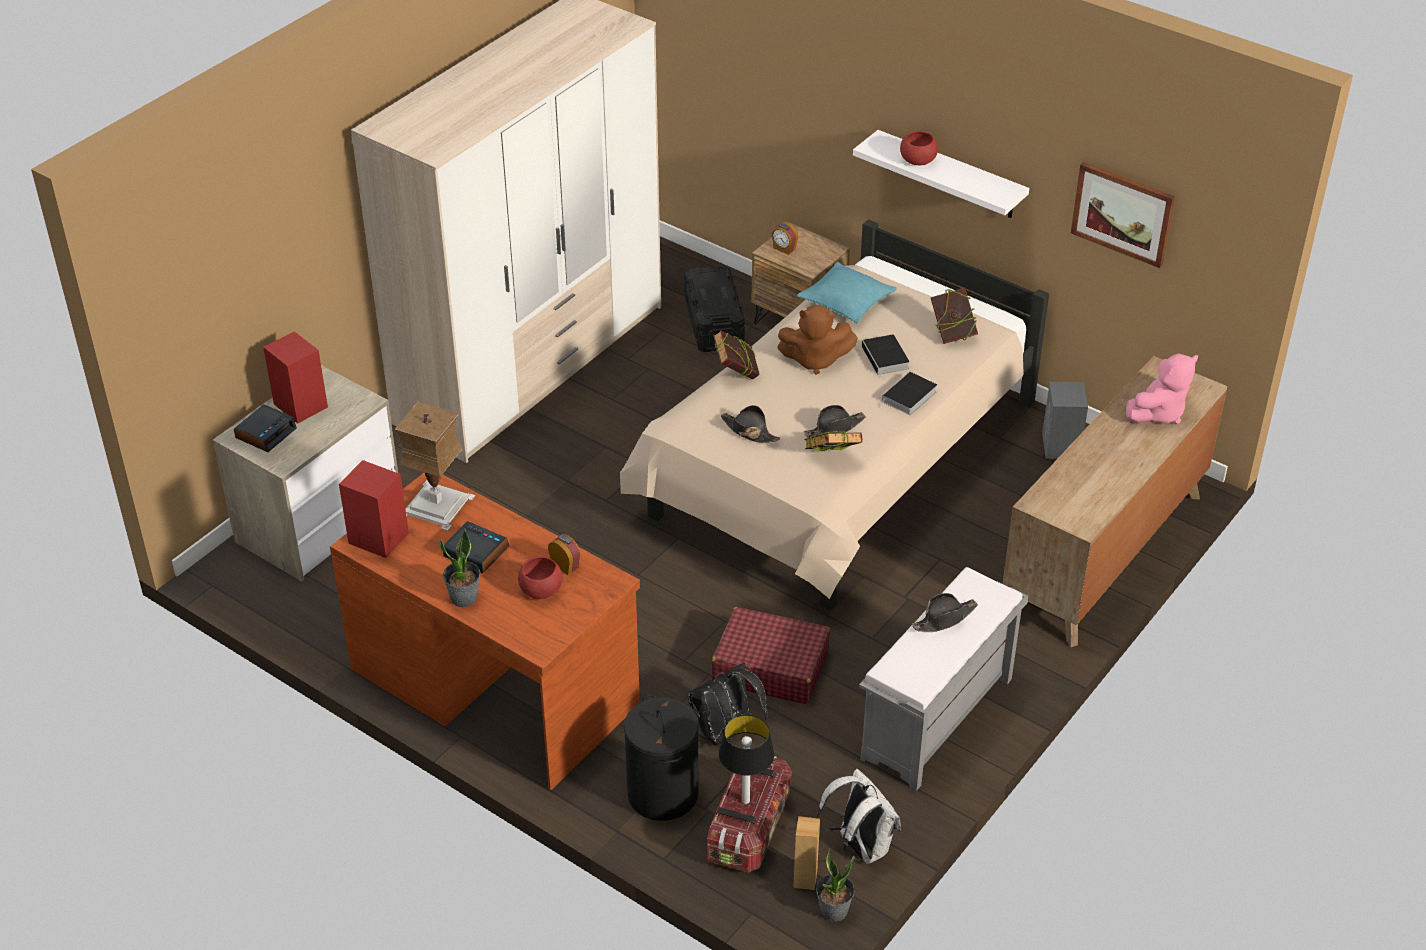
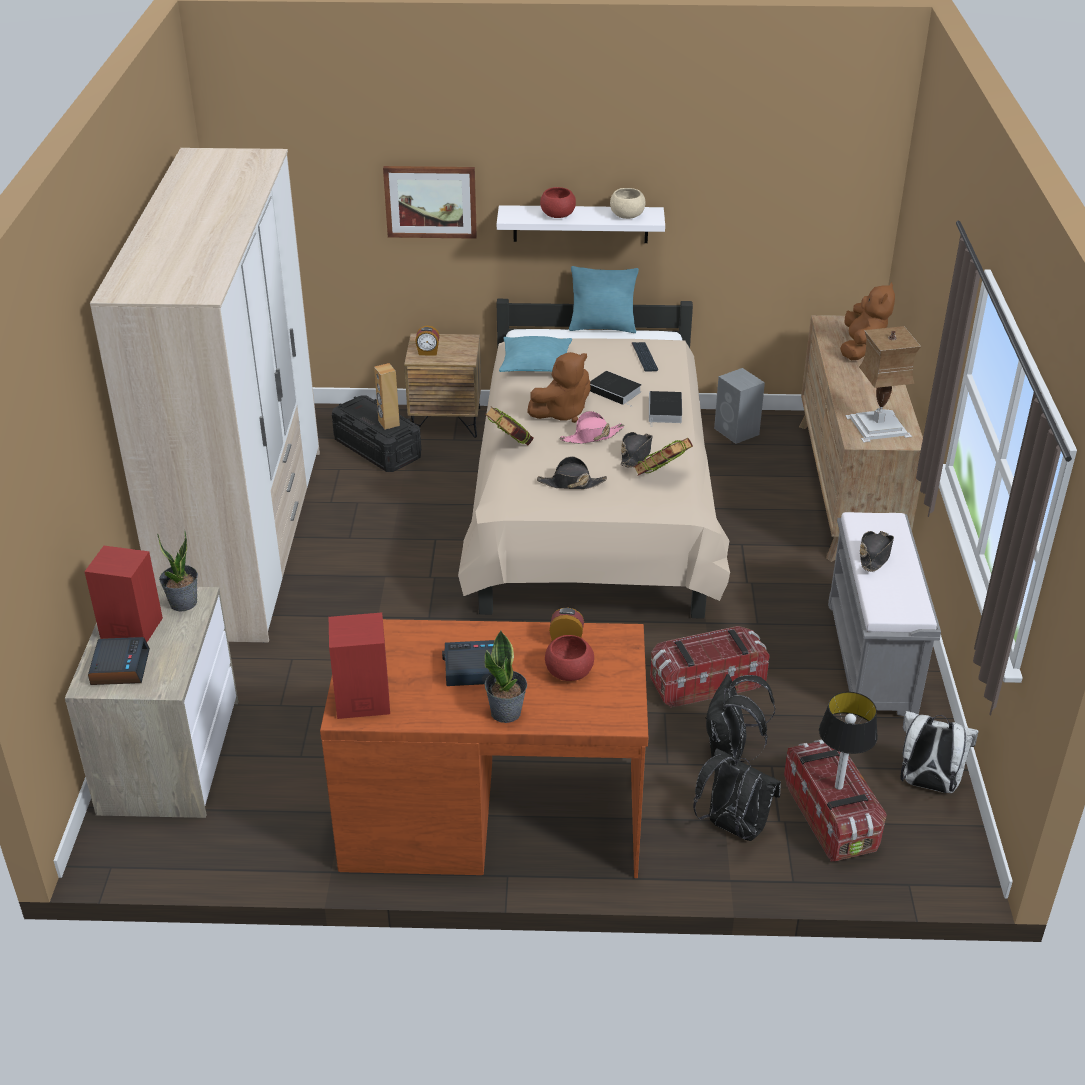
camera: 35 degrees left, 5 degrees down
table lamp [395,402,475,531] -> table lamp moved to [845,326,921,443]
black laundry basket [624,695,699,821] -> black backpack [693,748,781,841]
red suitcase [712,607,830,704] -> storage box [650,626,770,708]
brown speaker [793,816,820,890] -> brown speaker moved to [374,363,400,430]
potted plant [816,846,855,922] -> potted plant moved to [157,530,198,612]
book [931,288,978,344] -> keyboard [632,342,658,372]
picture [1071,162,1175,268] -> picture moved to [383,166,477,239]
pink plush toy [1126,353,1198,424] -> brown plush toy [840,282,895,360]
none -> pink hat [560,411,624,444]
none -> turquoise pillow [569,266,639,333]
none -> beige bowl [610,188,646,219]

